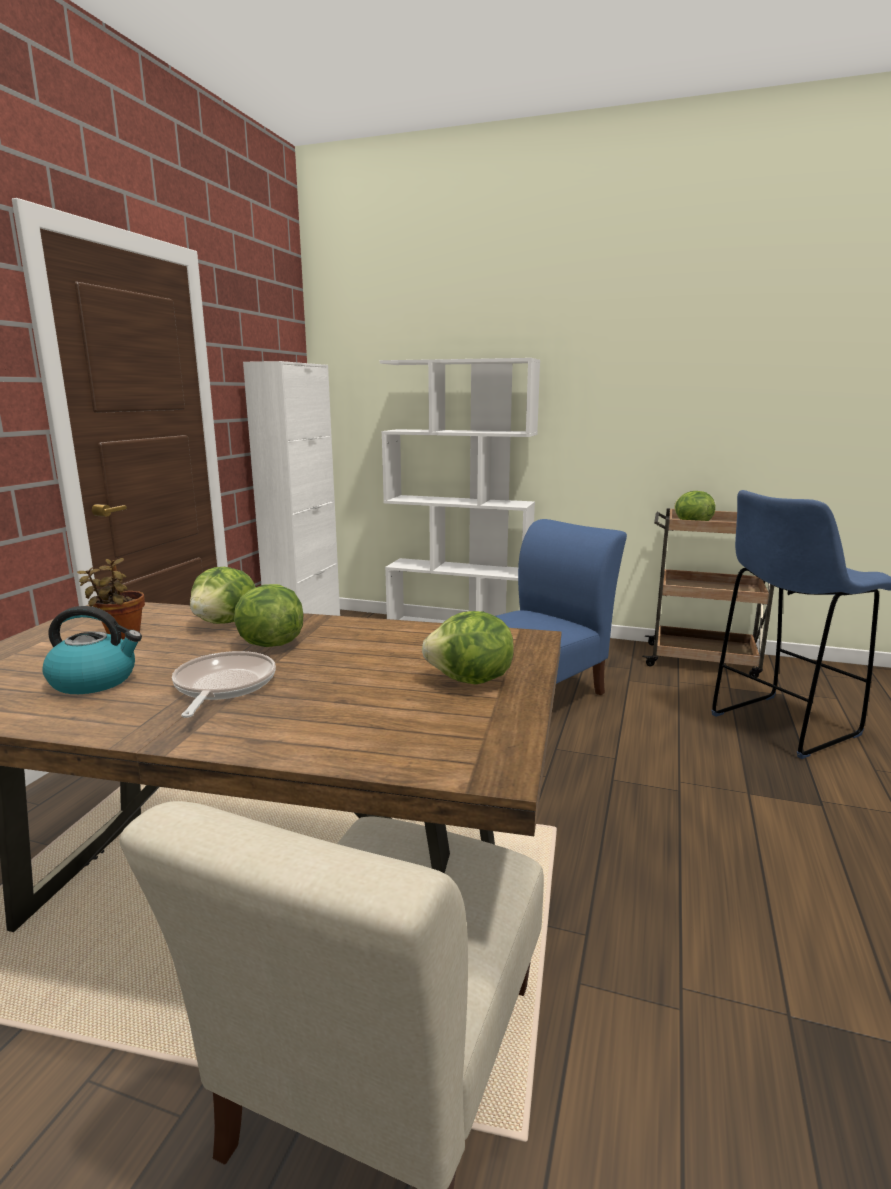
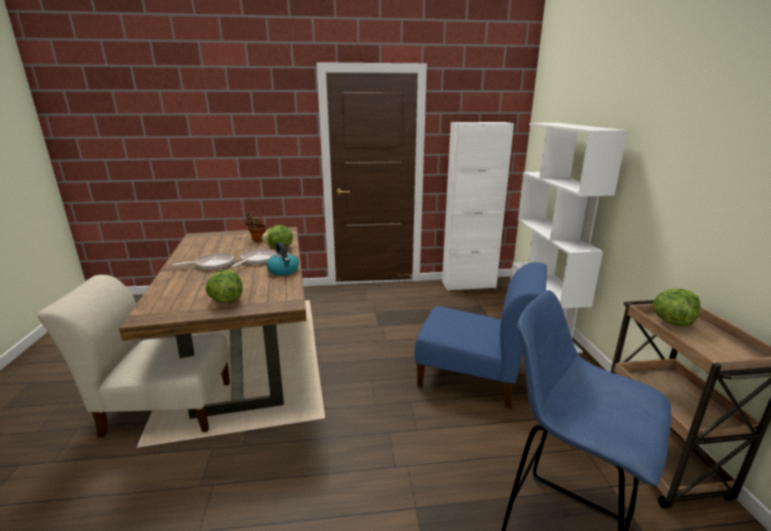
camera: 65 degrees right, 5 degrees up
kettle [42,606,142,694] -> kettle moved to [267,242,299,276]
lettuce [234,584,303,647] -> frying pan [232,249,277,267]

